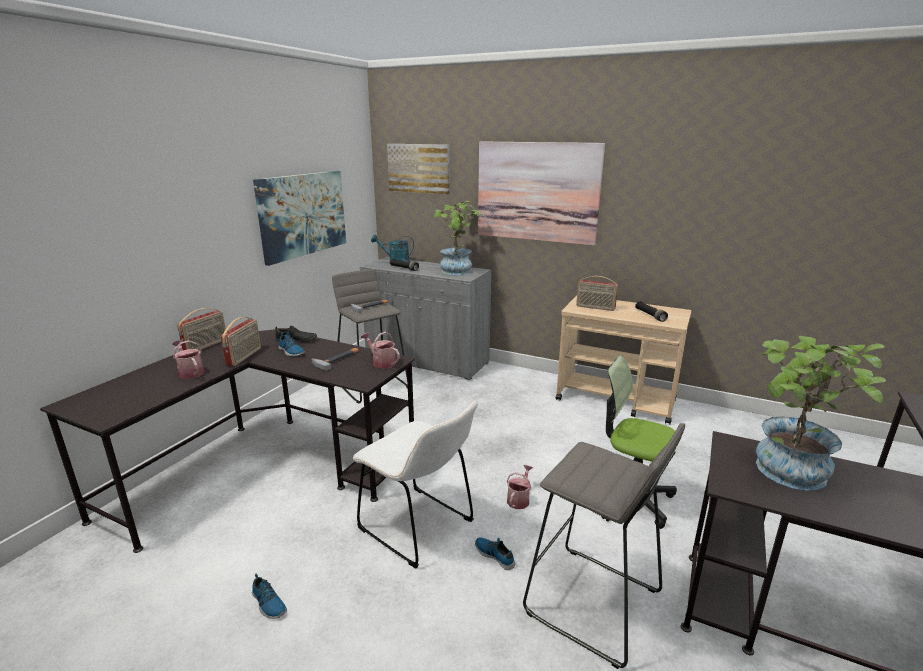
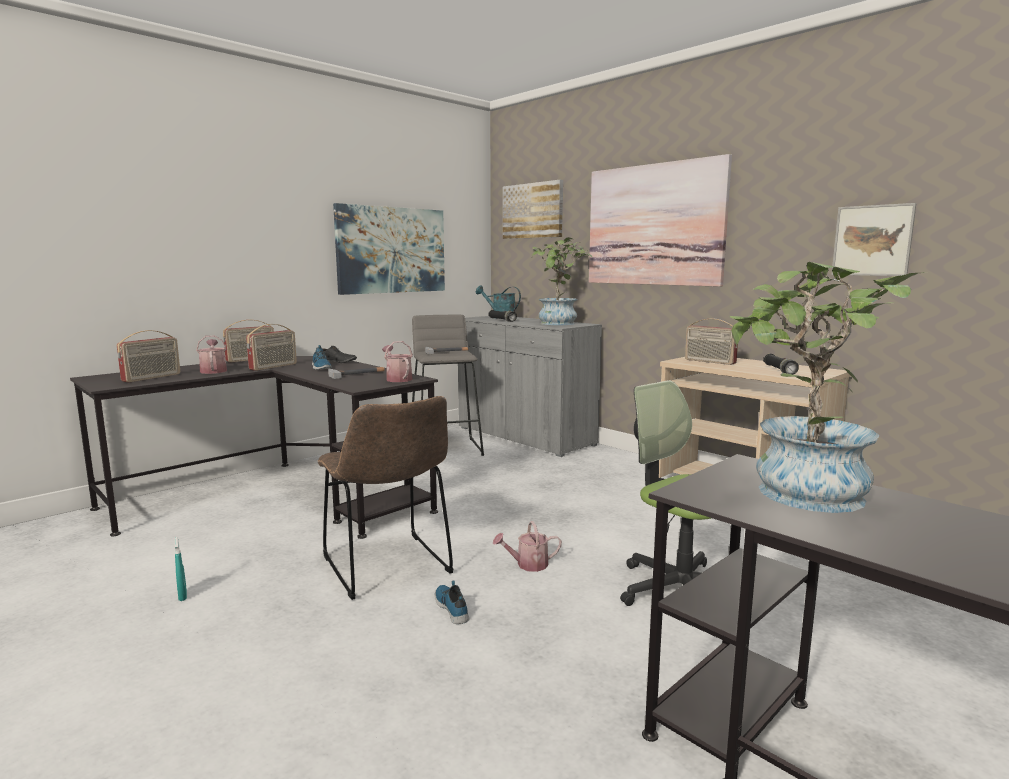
camera: 20 degrees right, 10 degrees down
shoe [252,573,287,619] -> turquoise spray bottle [175,537,187,601]
white chair [353,401,478,568] -> brown chair [318,396,454,600]
watering can [506,465,533,509] -> watering can turned 150 degrees counterclockwise [493,521,562,572]
grey stool [523,423,685,669] -> none
none -> radio [117,330,180,382]
none -> picture [831,203,916,276]

